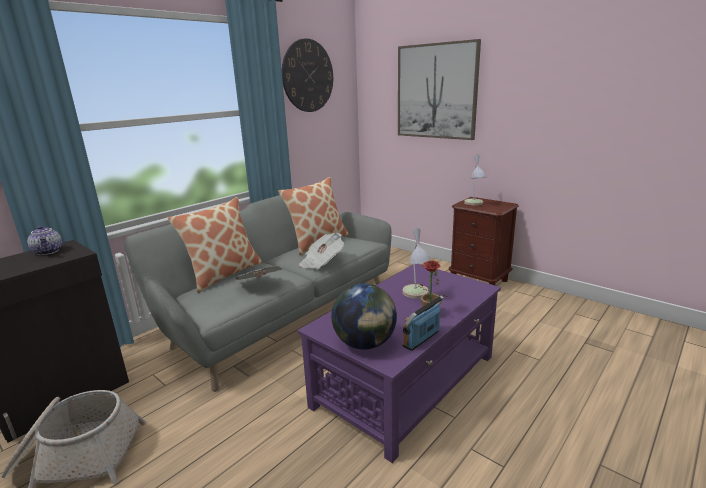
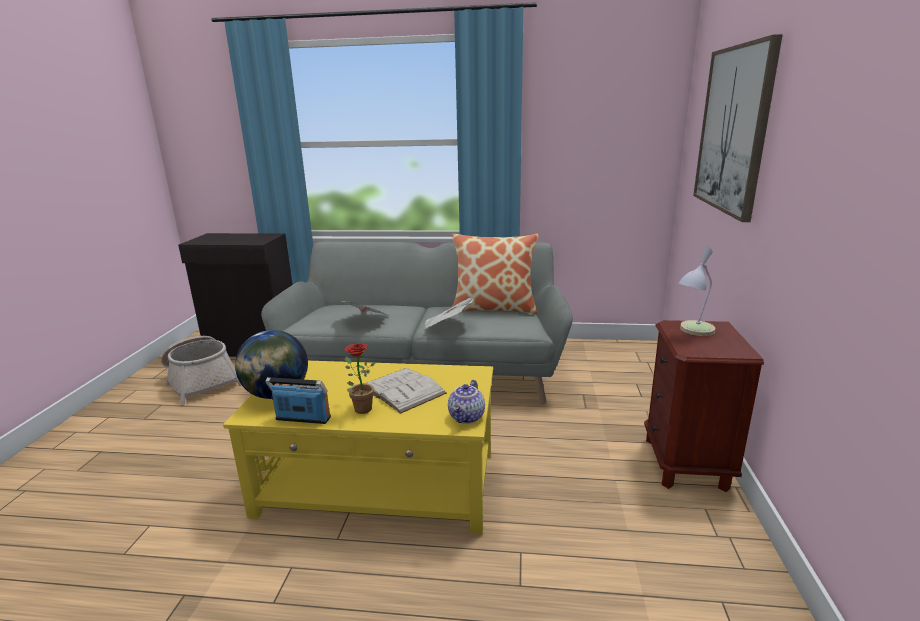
camera: 55 degrees right, 0 degrees up
teapot [27,226,62,255] -> teapot moved to [448,380,485,424]
pillow [168,197,263,293] -> none
wall clock [282,38,333,112] -> none
purple coffee table [297,264,501,463] -> yellow coffee table [223,361,493,535]
table lamp [402,228,431,299] -> white book [365,368,447,414]

